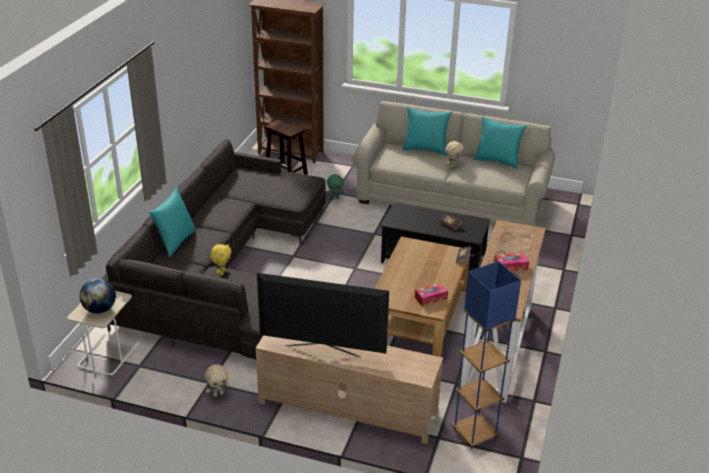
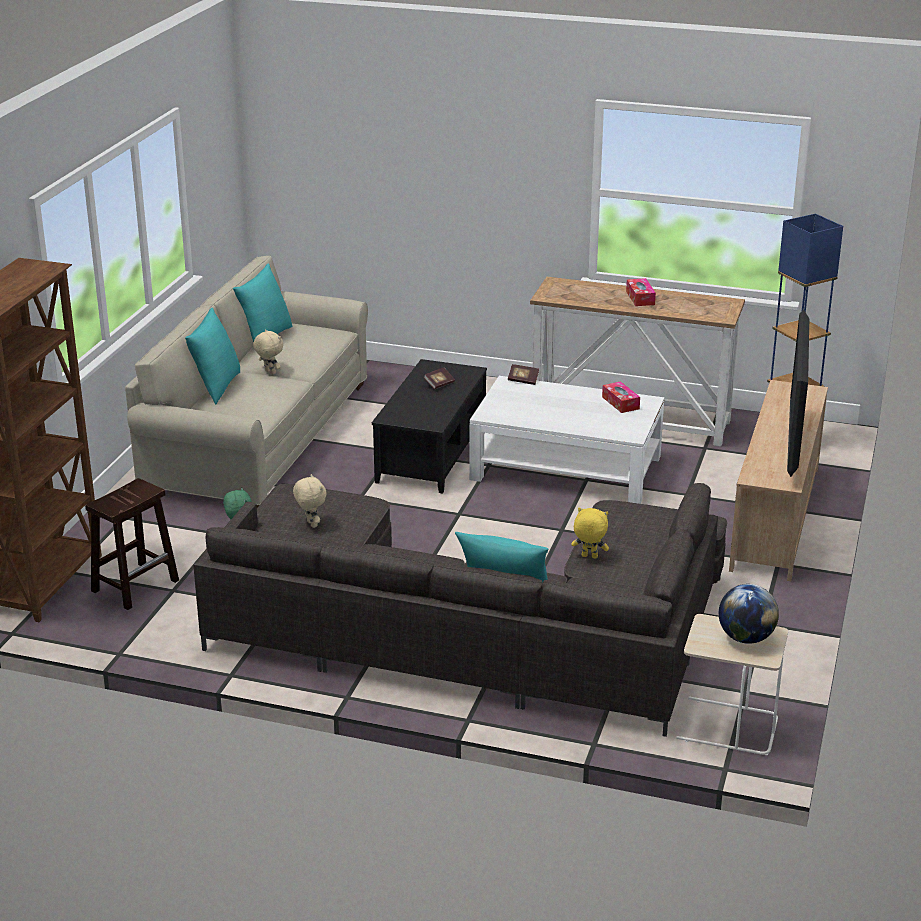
camera: 90 degrees left, 5 degrees down
beige plush toy [205,364,230,397] -> beige plush toy moved to [293,474,327,528]
brown coffee table [374,236,470,357] -> white coffee table [469,376,664,504]

